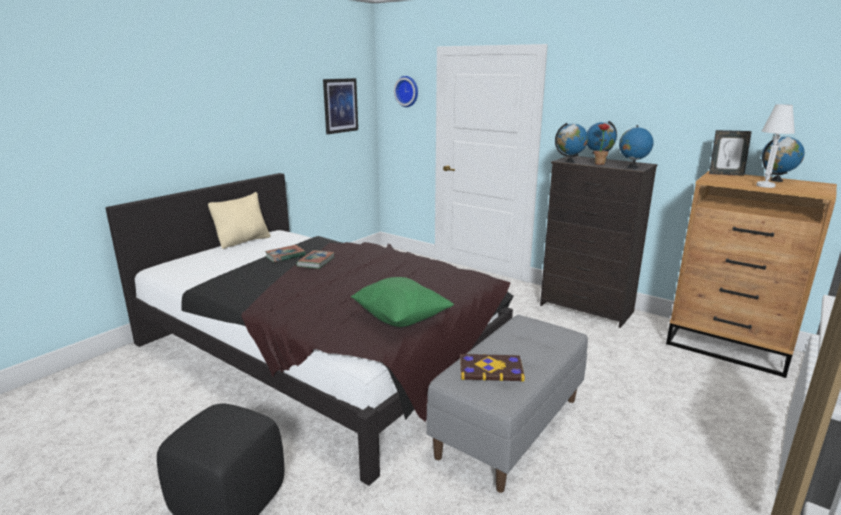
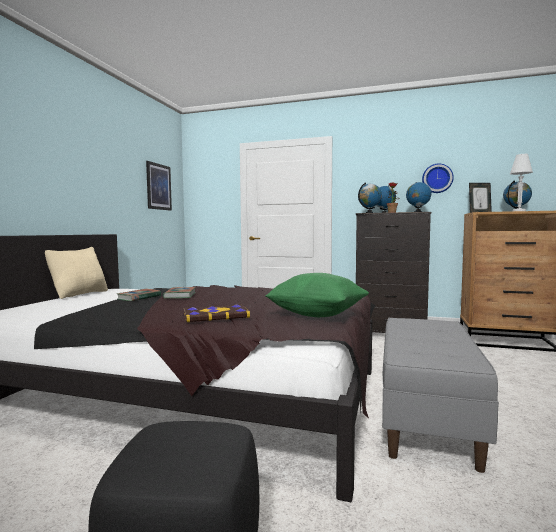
camera: 20 degrees left, 15 degrees down
wall clock [394,76,418,107] -> wall clock moved to [422,164,454,193]
book [460,354,525,381] -> book moved to [184,304,250,322]

